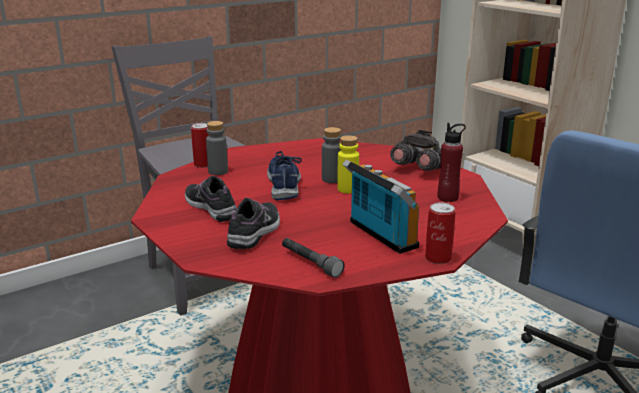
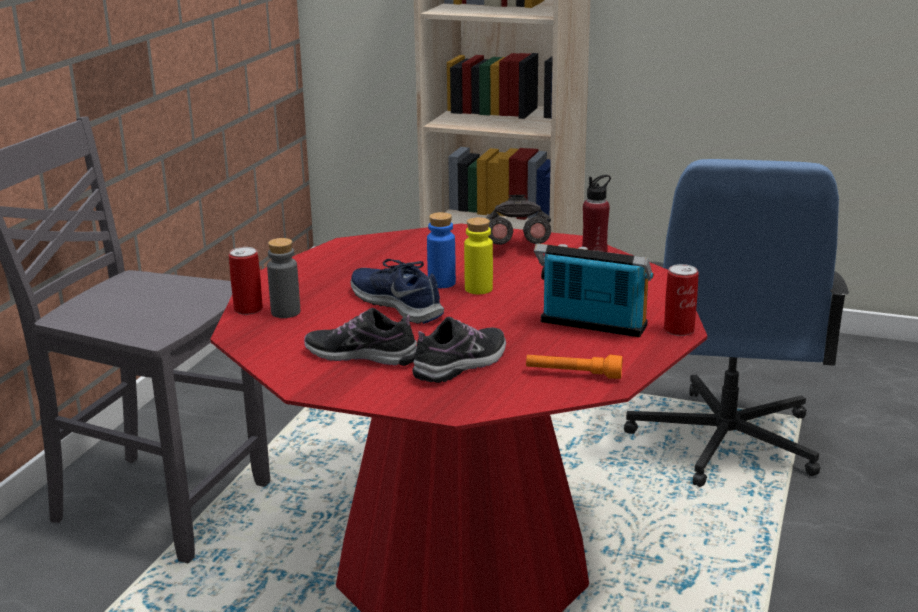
camera: 35 degrees left, 0 degrees up
shoe [227,198,280,249] -> shoe turned 60 degrees clockwise [412,317,506,383]
grey flashlight [282,238,344,278] -> orange flashlight [526,355,623,379]
grey bottle [322,127,341,183] -> blue bottle [427,212,456,288]

